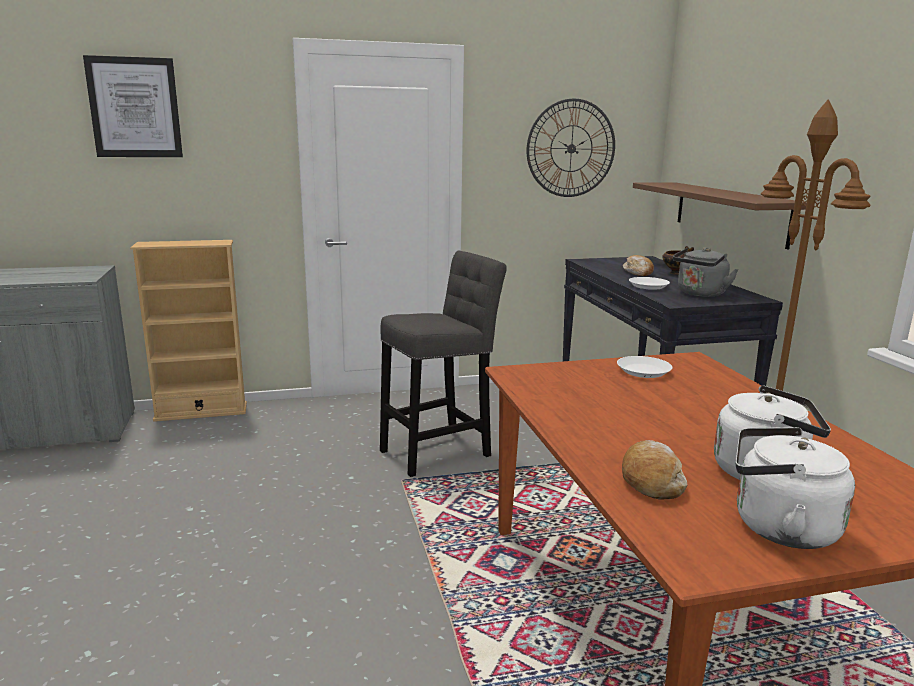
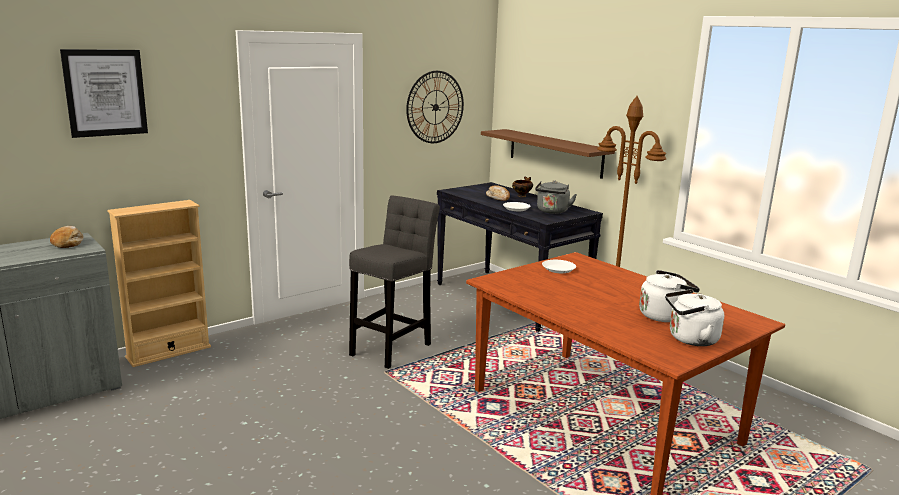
camera: 25 degrees left, 0 degrees up
bread [622,440,688,500] -> bread moved to [50,226,84,248]

